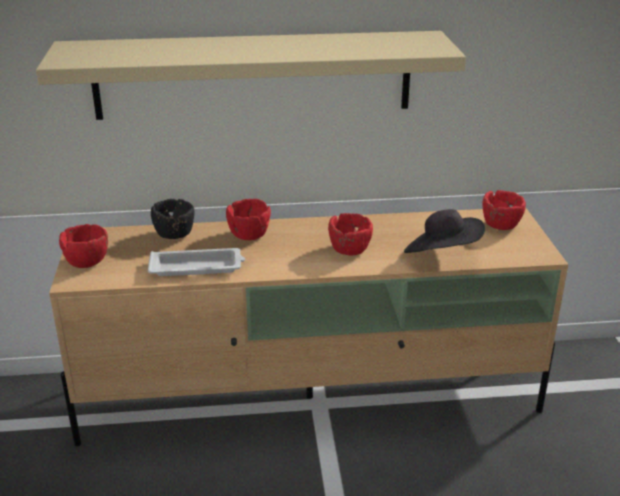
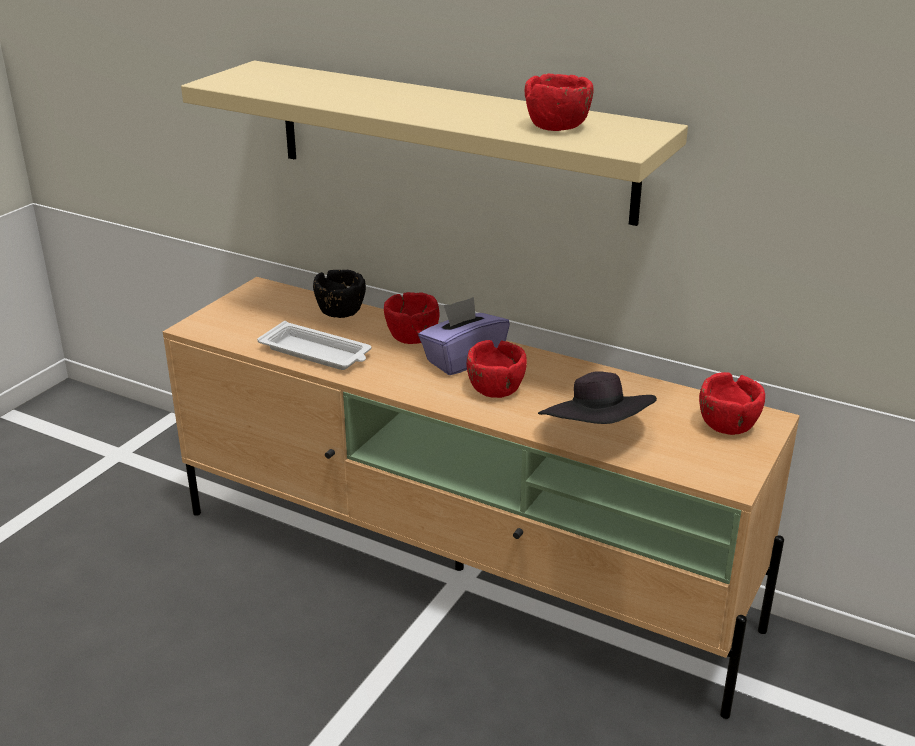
camera: 35 degrees right, 0 degrees up
red bowl [59,224,108,268] -> red bowl moved to [524,74,594,131]
none -> purple tissue box [418,297,510,375]

